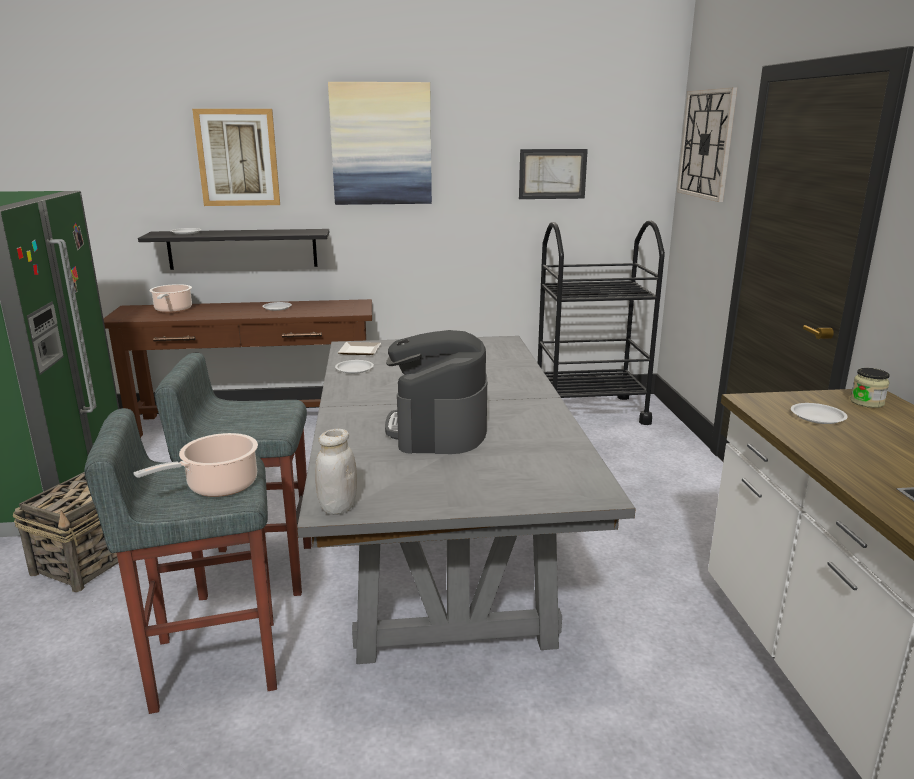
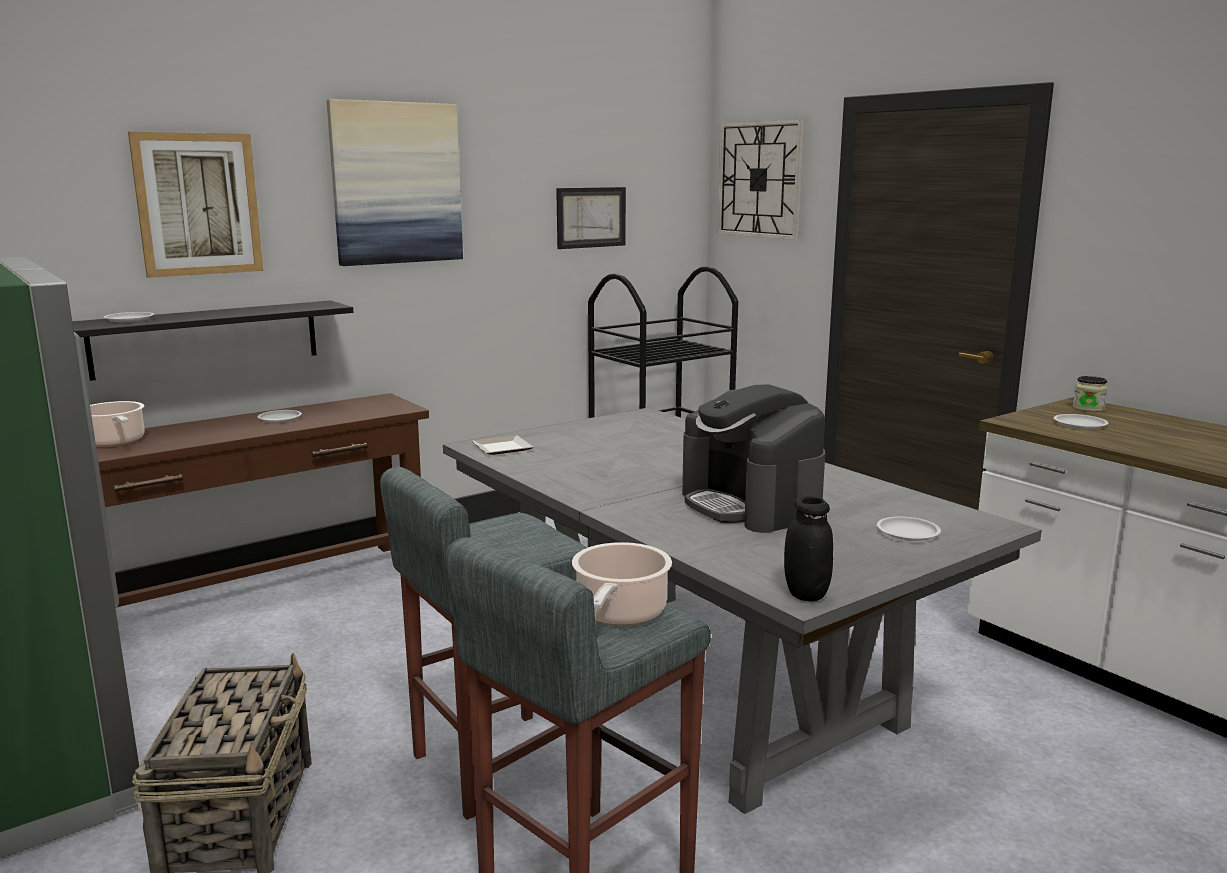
camera: 30 degrees left, 5 degrees down
white jar [315,429,357,515] -> black jar [784,496,833,601]
white plate [335,360,374,374] -> white plate moved to [877,516,941,541]

